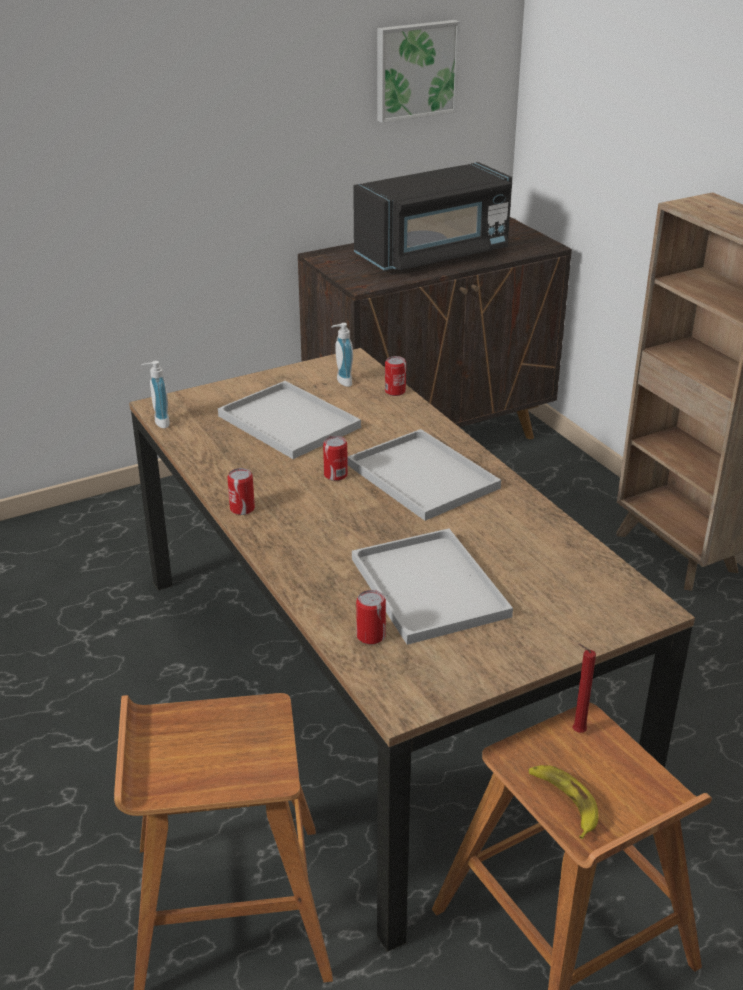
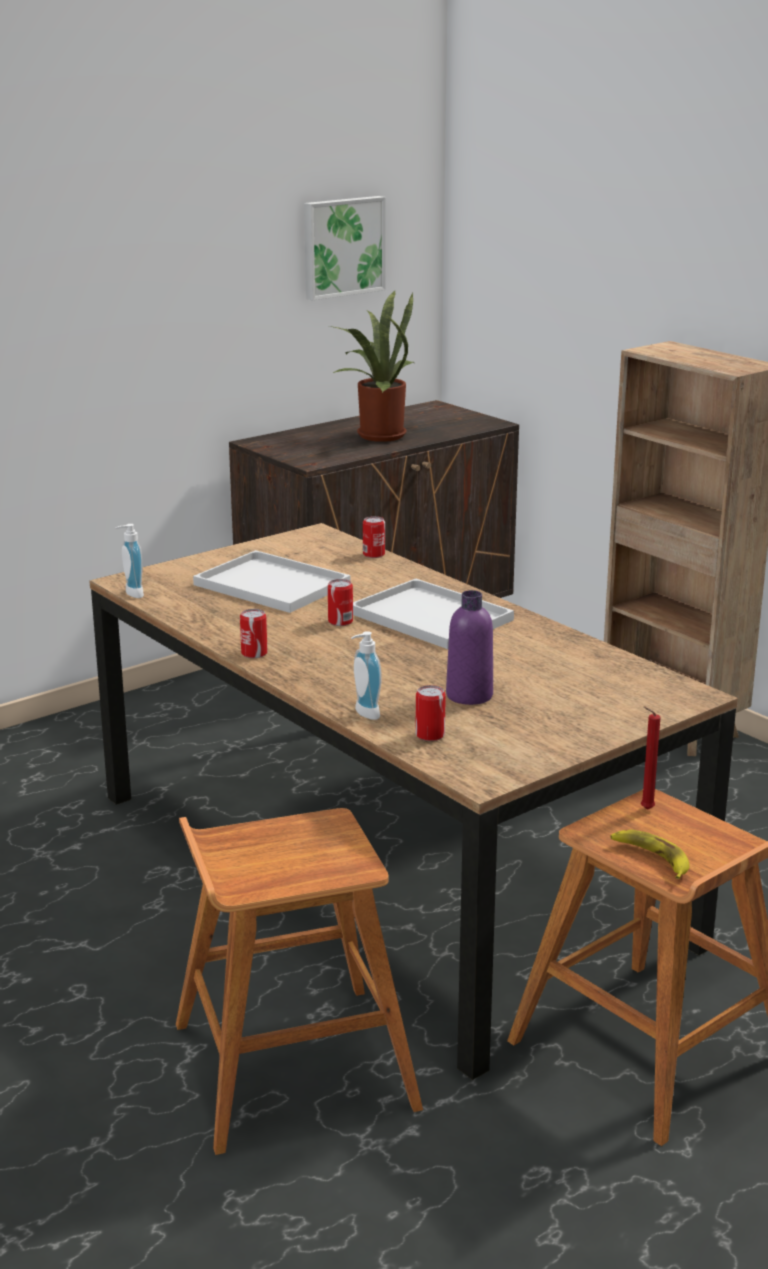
camera: 10 degrees left, 10 degrees down
soap dispenser [331,323,353,387] -> soap dispenser moved to [351,631,382,720]
white tray [352,528,513,645] -> purple bottle [446,590,493,705]
black microwave [353,162,512,271] -> potted plant [330,290,415,442]

